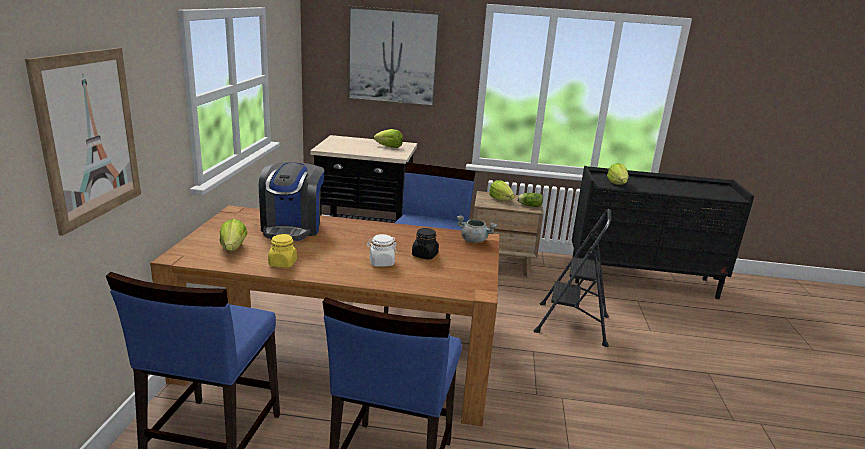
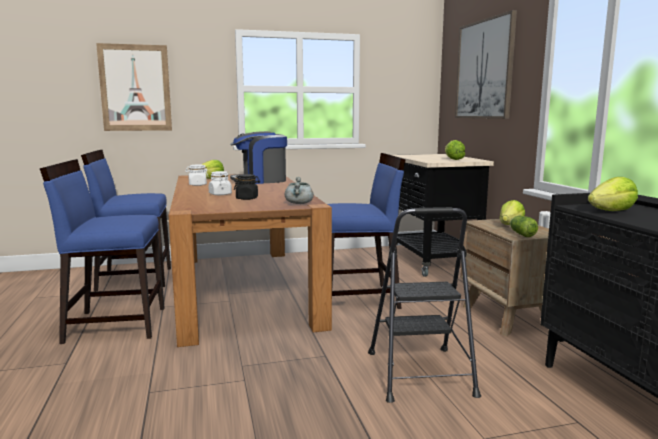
camera: 70 degrees right, 10 degrees down
yellow jar [268,234,297,268] -> white jar [185,165,209,186]

